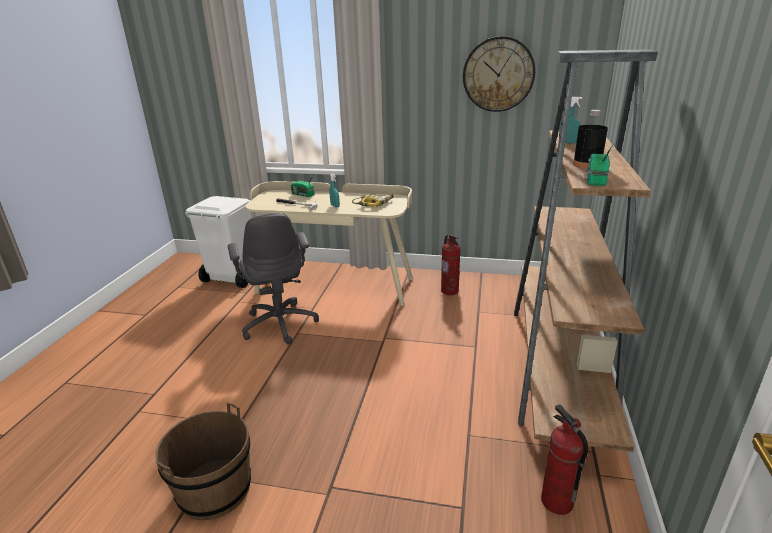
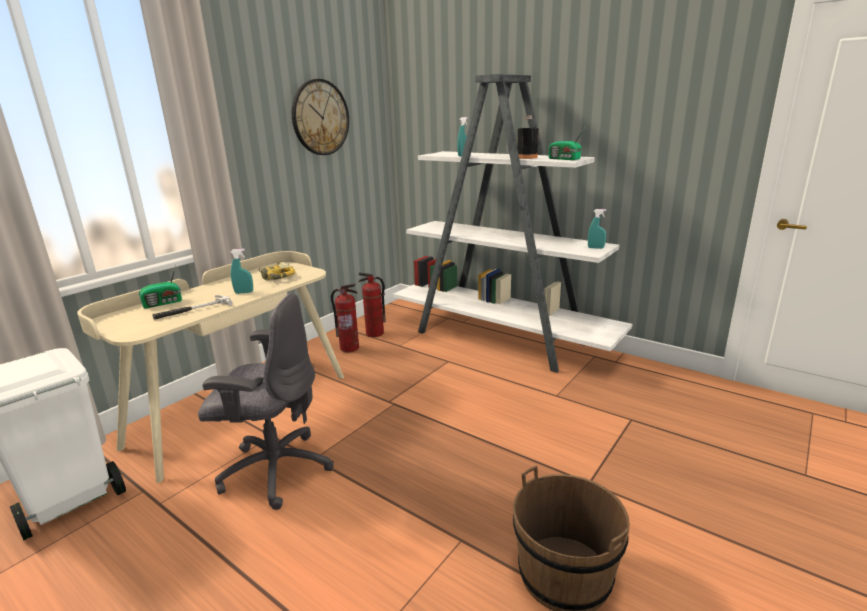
camera: 65 degrees left, 5 degrees down
brown bookcase [514,49,658,452] -> white bookcase [393,74,632,373]
fire extinguisher [541,404,588,515] -> fire extinguisher moved to [359,273,386,337]
none -> turquoise spray bottle [588,209,606,249]

